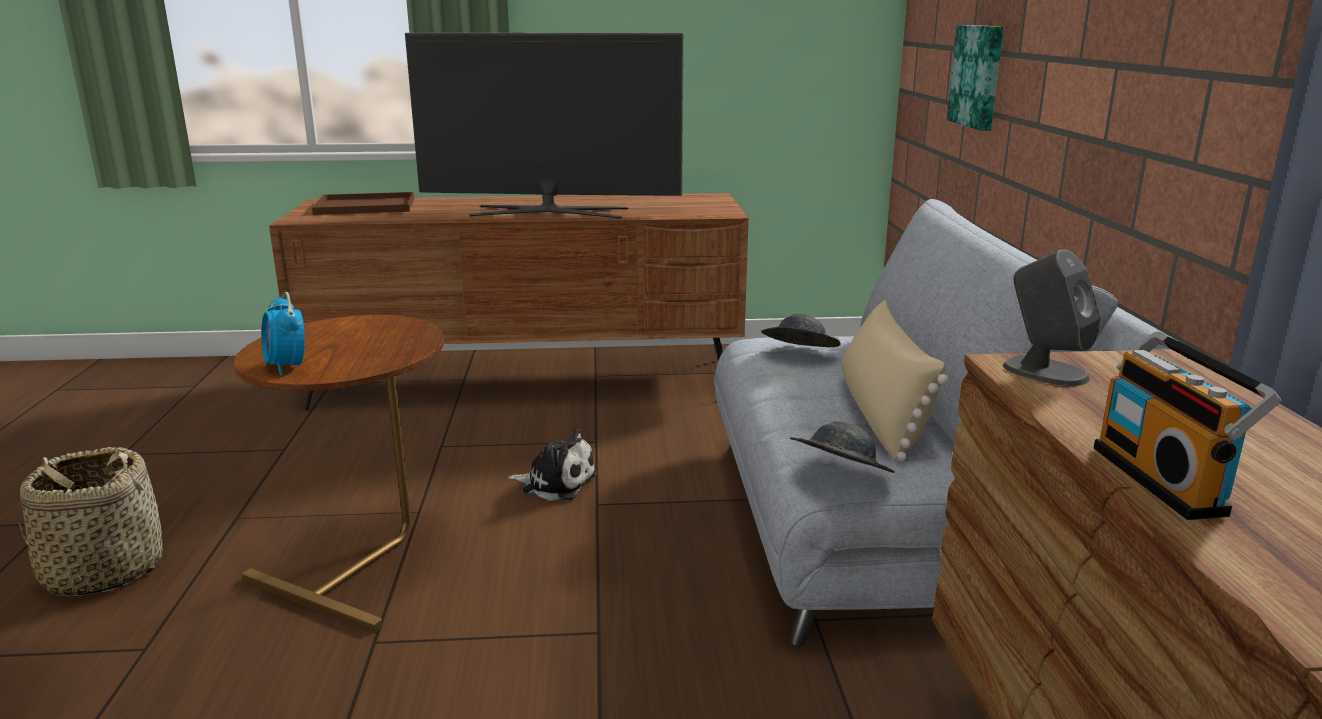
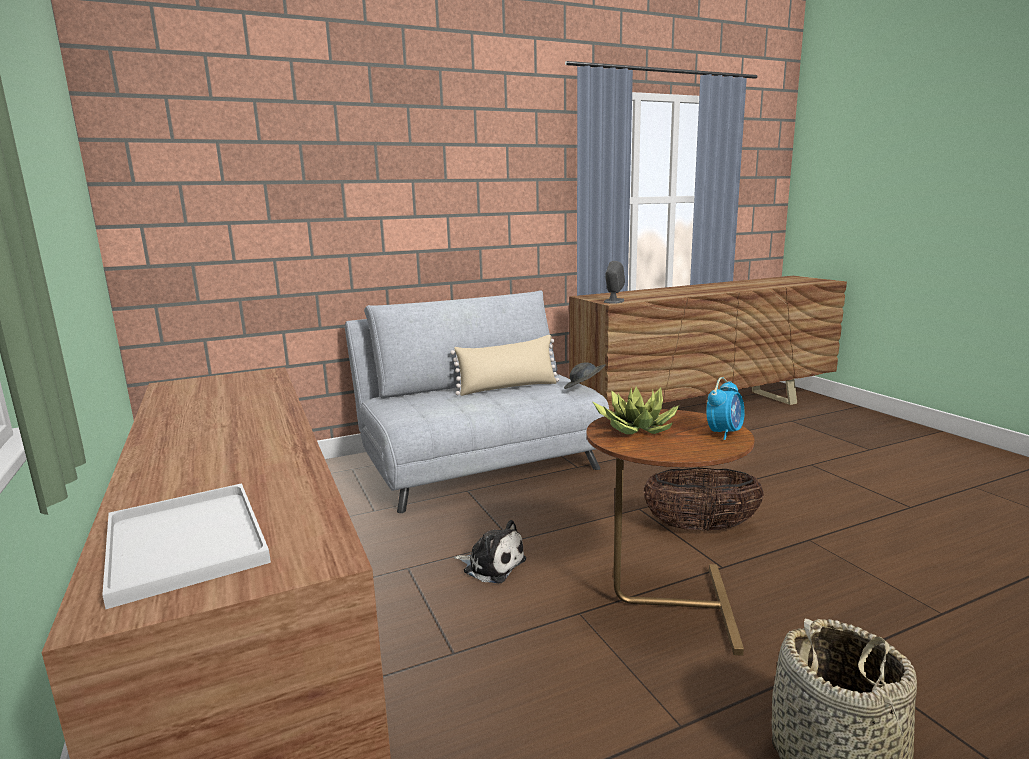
camera: 110 degrees left, 5 degrees down
brown tray [312,192,414,215] -> white tray [102,483,271,609]
television [405,33,683,219] -> none
plush toy [508,428,597,501] -> plush toy turned 120 degrees clockwise [454,520,526,583]
grey hat [761,314,841,347] -> none
picture [947,25,1003,131] -> none
radio [1094,332,1281,520] -> none
none -> potted plant [592,387,679,434]
none -> basket [643,467,764,531]

